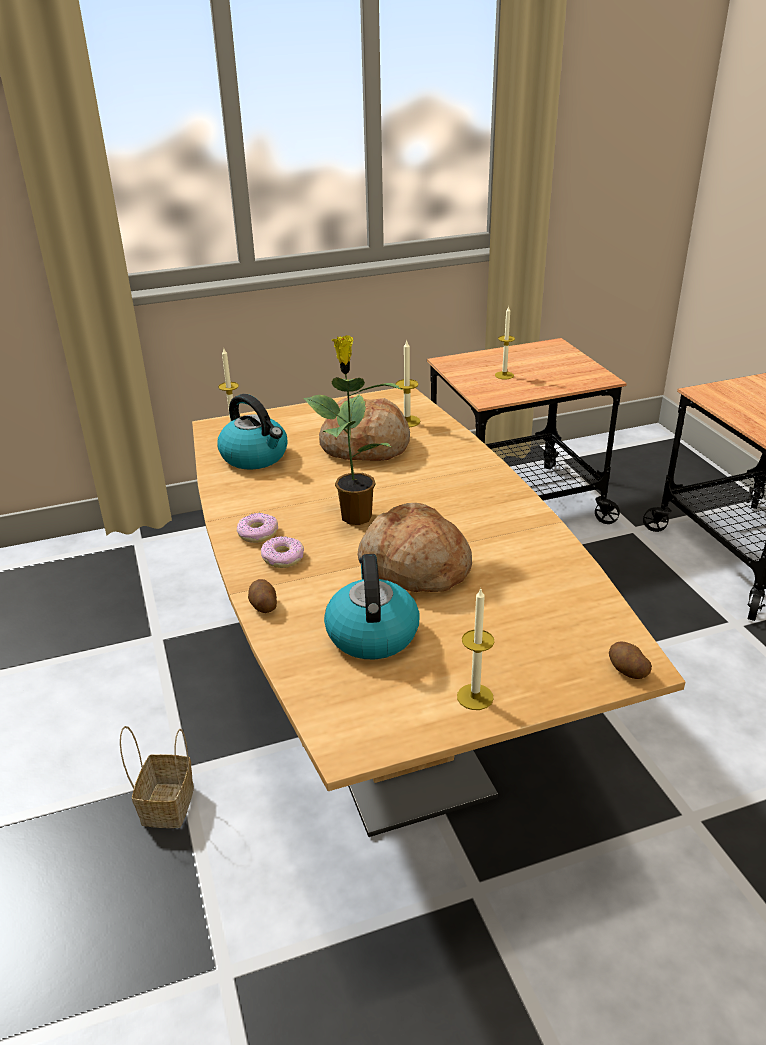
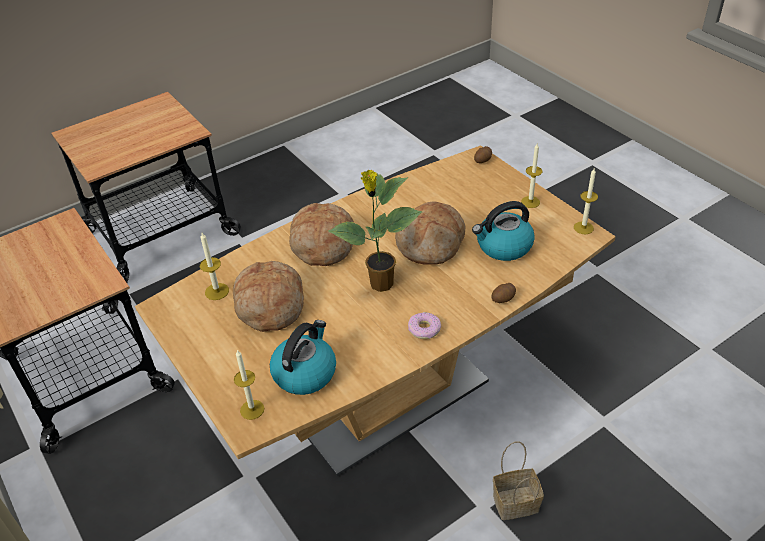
camera: 105 degrees left, 10 degrees up
donut [261,536,304,568] -> none
candle [495,306,515,379] -> candle moved to [574,168,598,234]
none -> bread [289,203,354,266]

